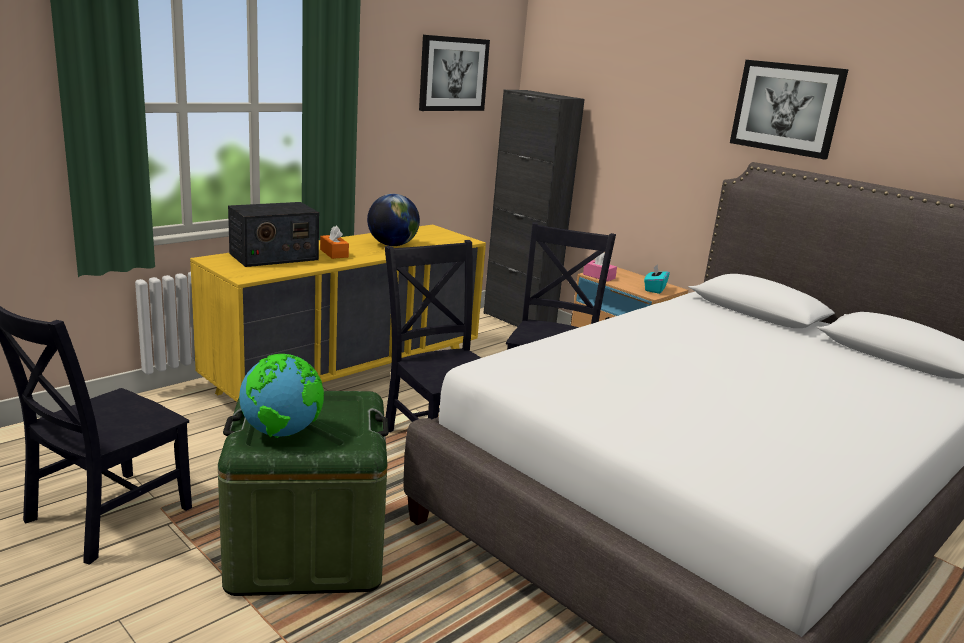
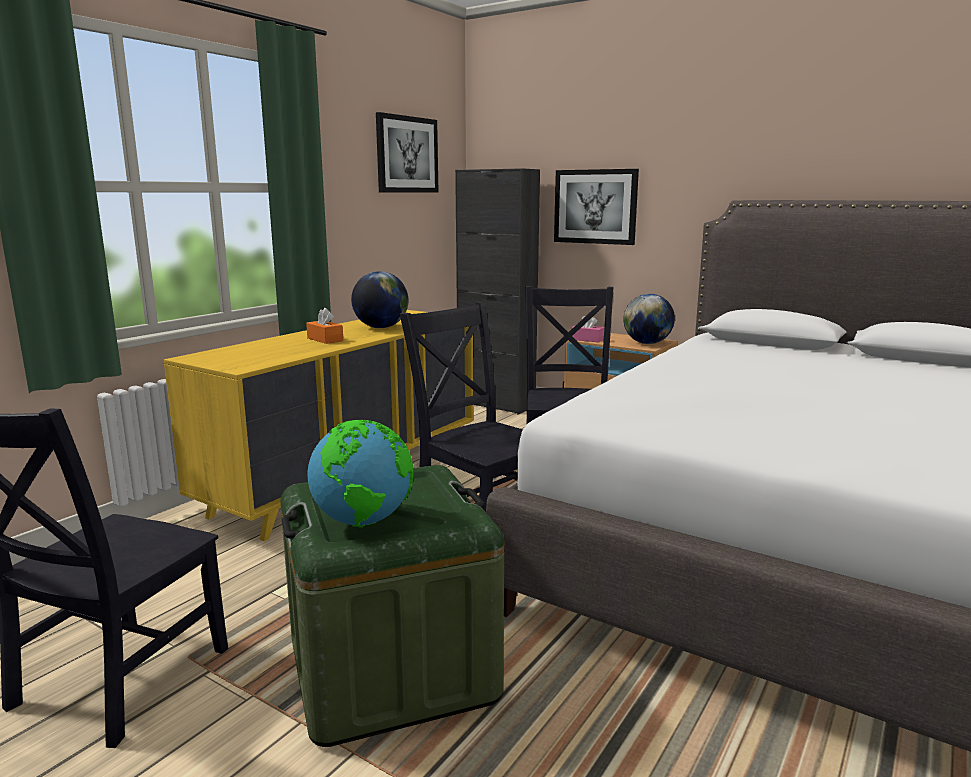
camera: 10 degrees left, 5 degrees down
radio [228,202,319,267] -> none
turquoise tissue box [644,265,670,294] -> globe [623,294,675,344]
picture [730,60,849,160] -> picture moved to [554,169,639,245]

